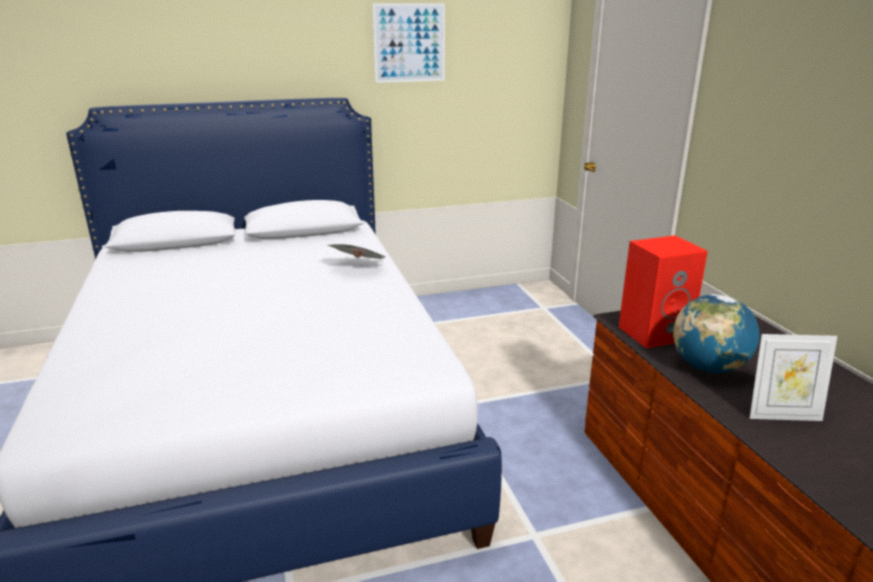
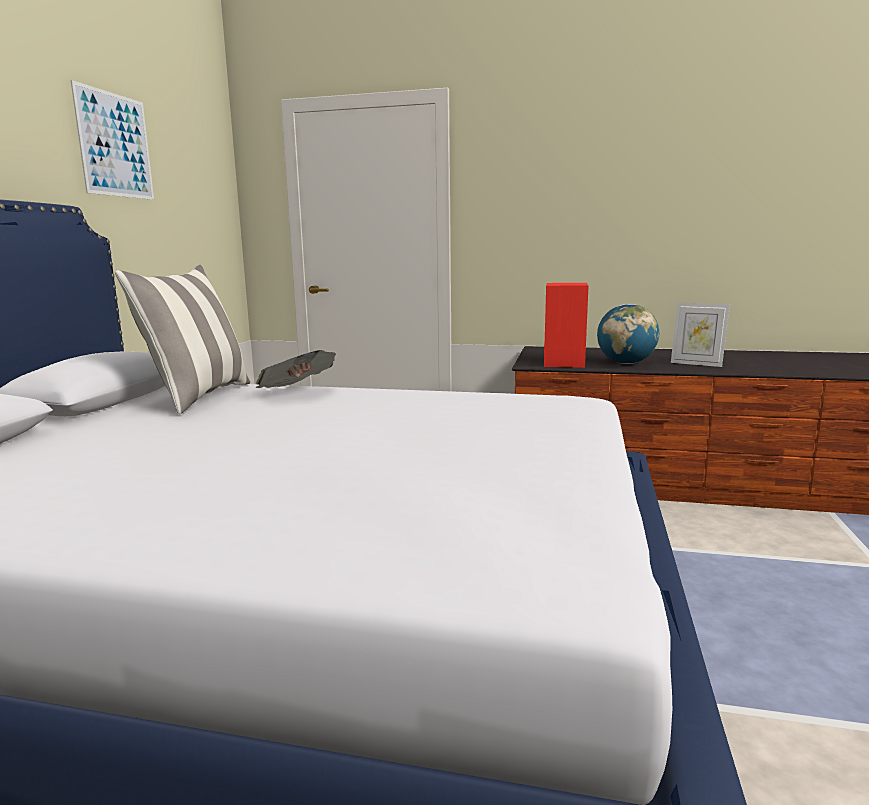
camera: 60 degrees left, 10 degrees down
picture frame [750,334,837,421] -> picture frame turned 90 degrees clockwise [671,303,730,367]
none -> pillow [115,265,250,415]

